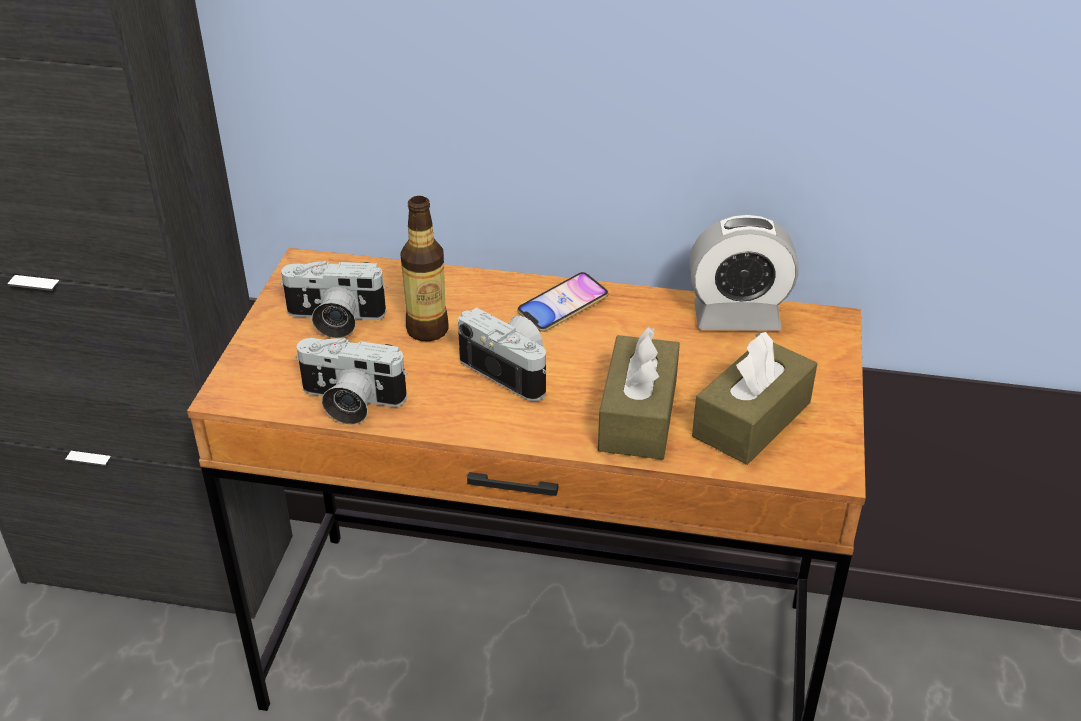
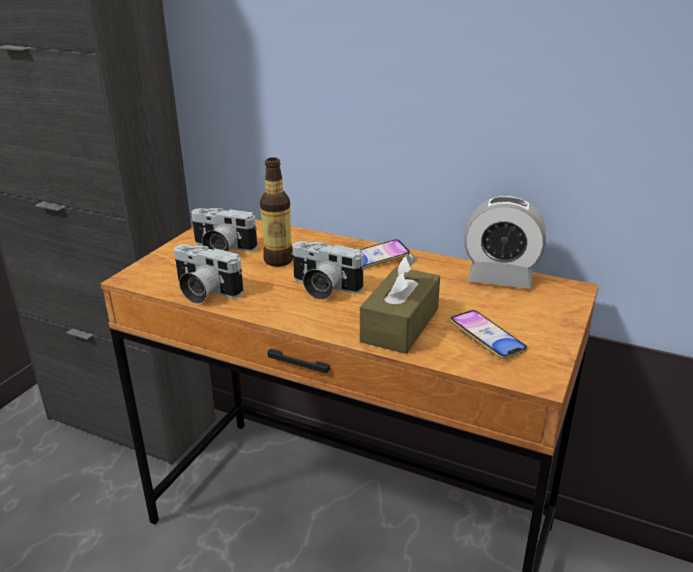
camera: 15 degrees right, 10 degrees down
camera [458,307,547,401] -> camera turned 150 degrees clockwise [291,241,365,300]
brown tissue box [692,332,817,465] -> phone [450,310,527,359]

